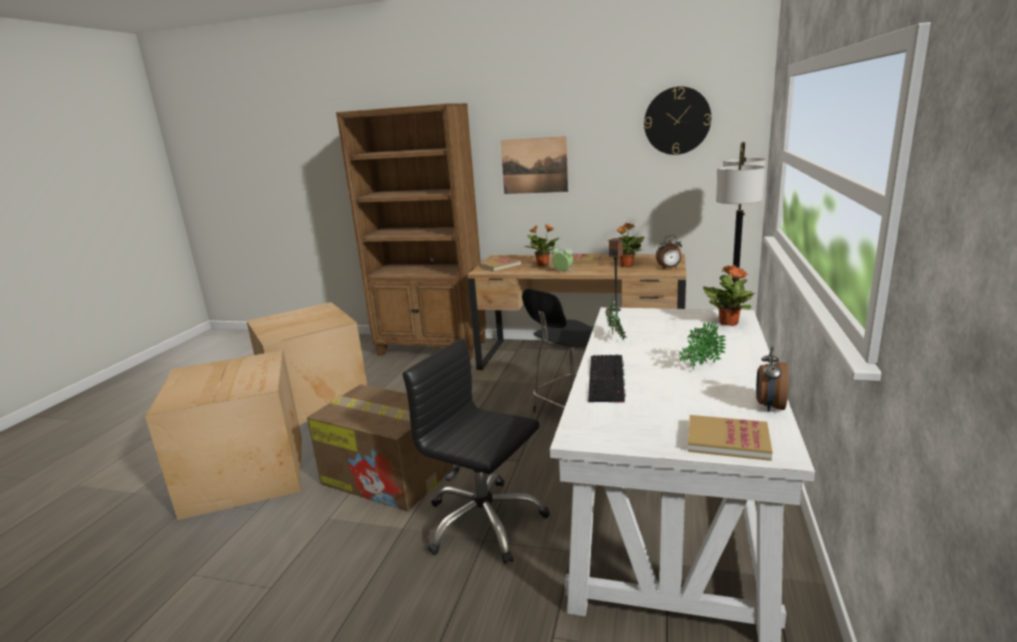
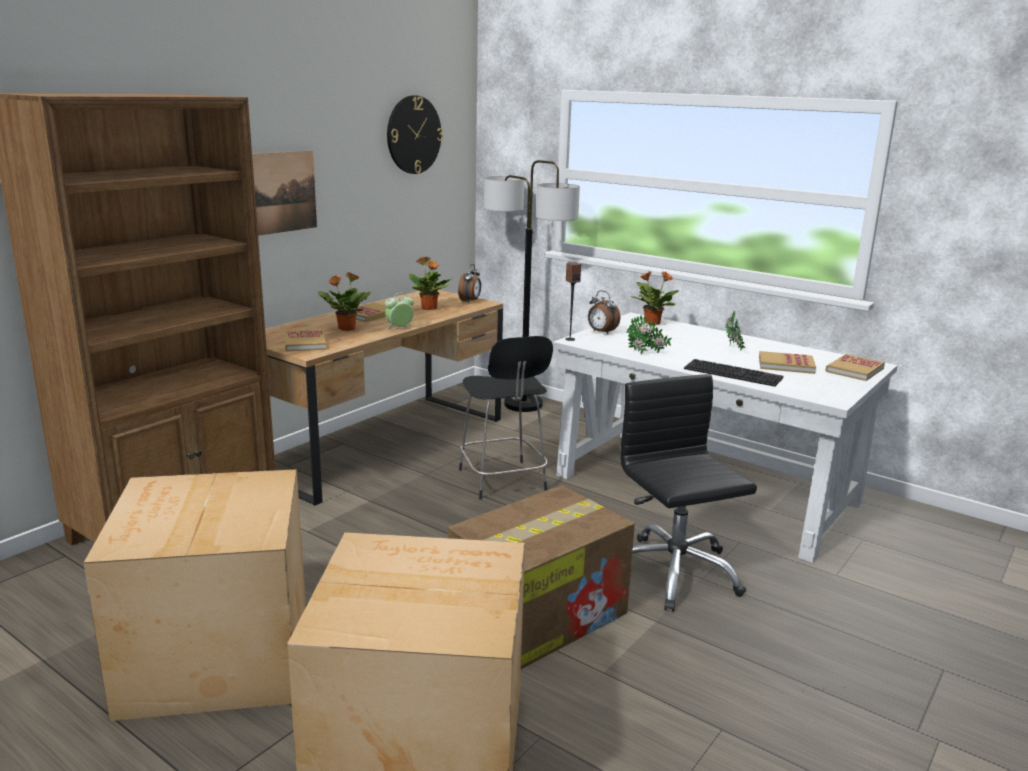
camera: 70 degrees left, 0 degrees up
black office chair [403,338,550,564] -> black office chair turned 105 degrees clockwise [620,374,757,612]
alarm clock [756,346,789,412] -> alarm clock moved to [588,291,620,334]
none -> book [759,351,816,374]

